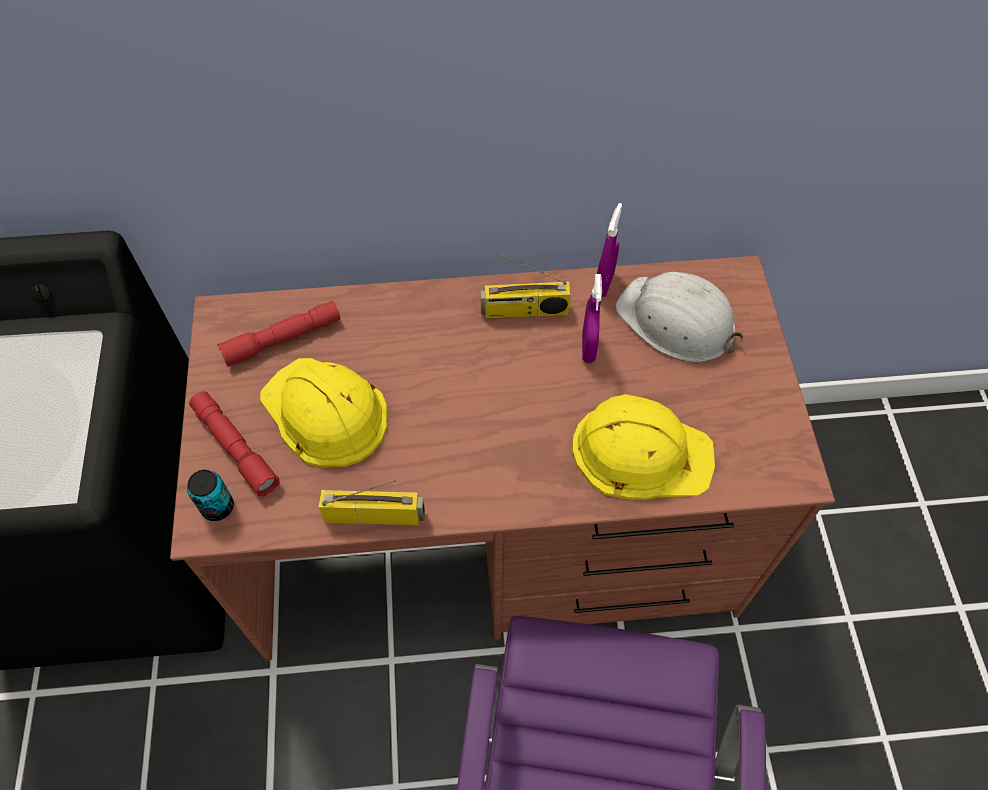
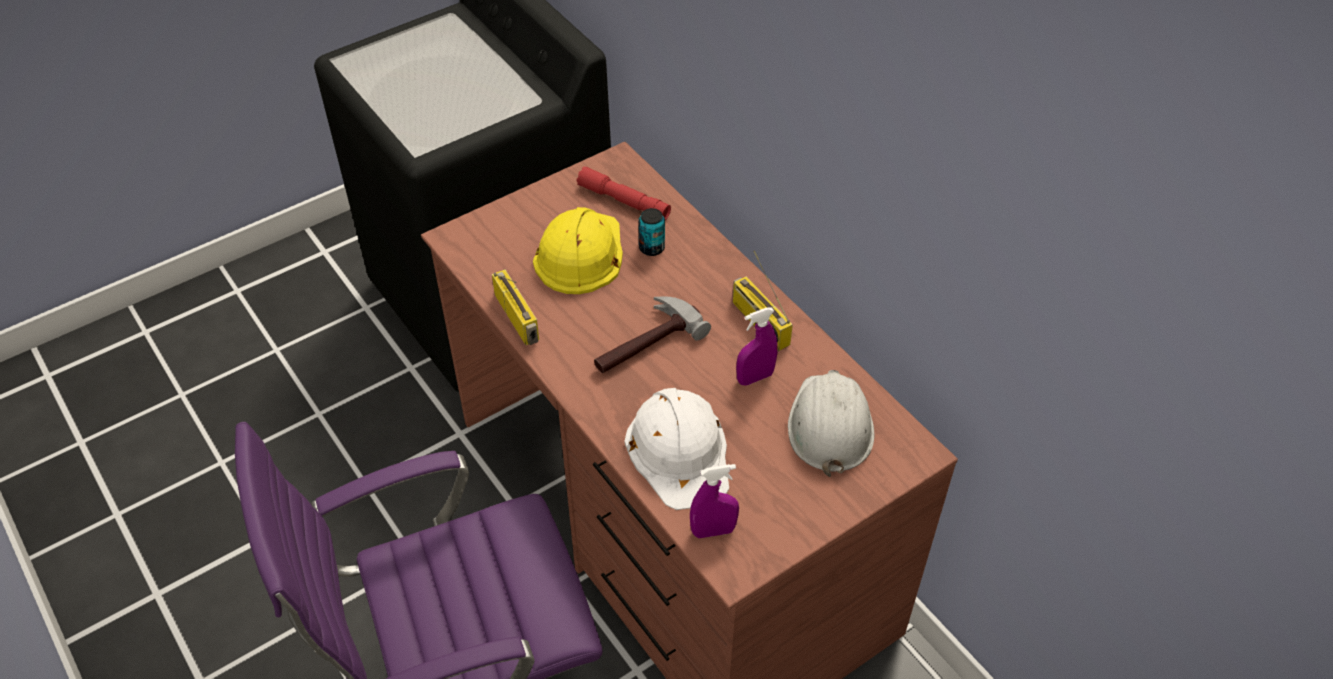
camera: 60 degrees right, 10 degrees down
can [187,470,234,521] -> can moved to [638,208,665,256]
red flashlight [189,391,280,497] -> none
yellow hard hat [572,394,715,500] -> white hard hat [625,388,729,510]
purple spray bottle [597,203,622,298] -> purple spray bottle moved to [690,464,739,538]
none -> hammer [594,296,711,373]

